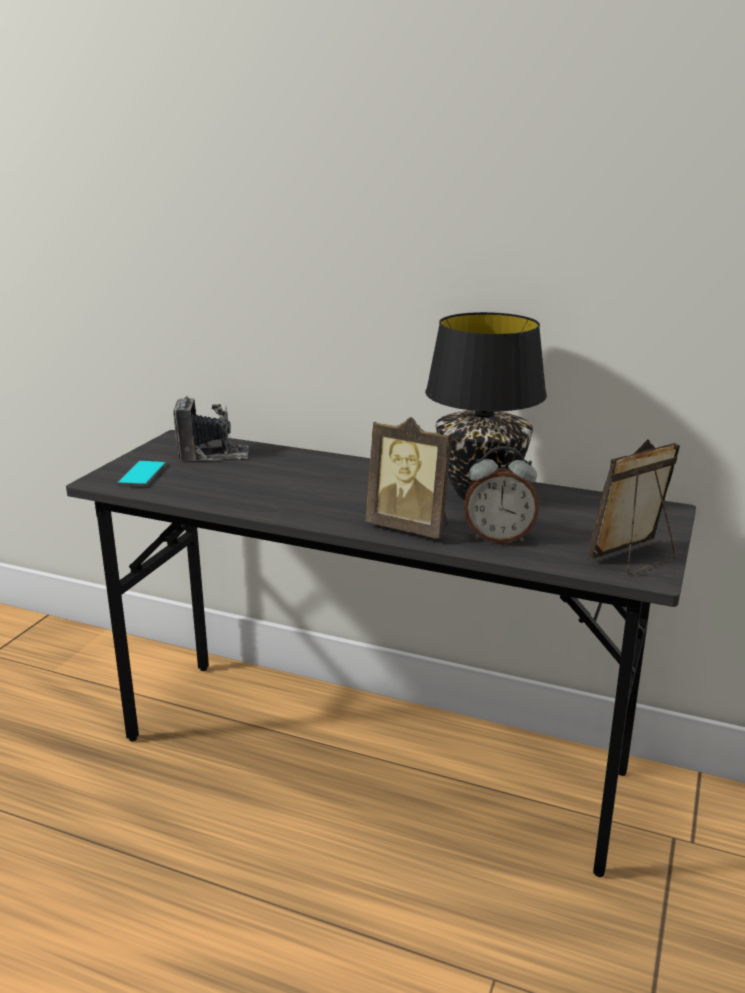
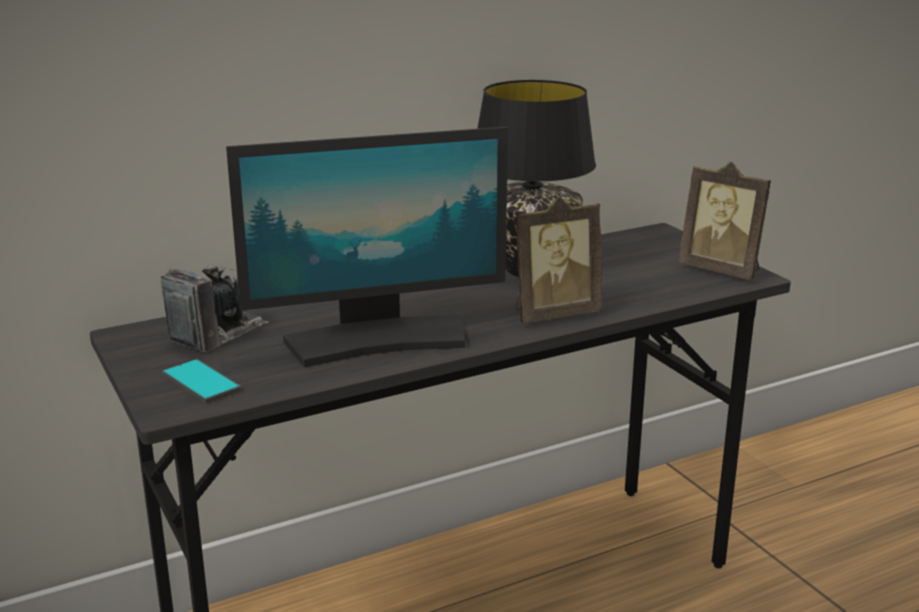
camera: 50 degrees left, 0 degrees up
alarm clock [464,446,539,543] -> none
picture frame [588,439,680,575] -> picture frame turned 60 degrees counterclockwise [678,162,771,280]
none -> monitor [226,127,508,368]

